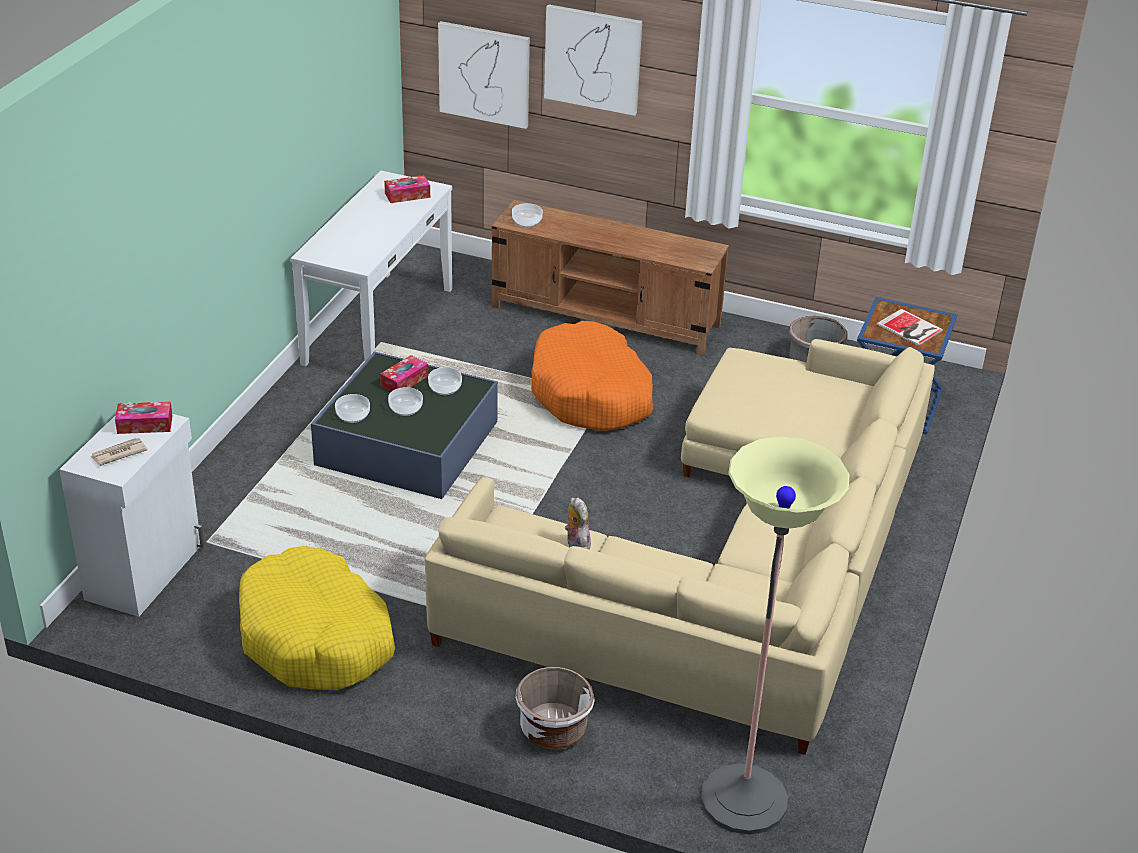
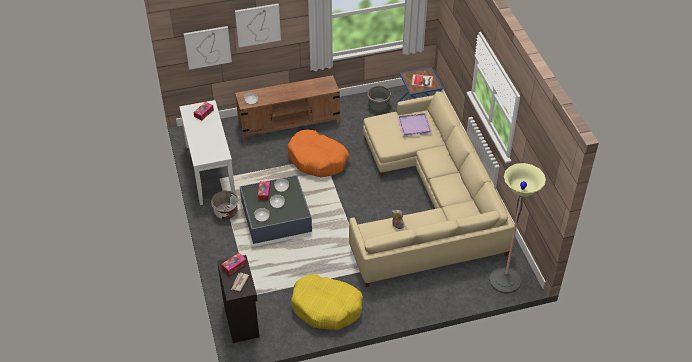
camera: 35 degrees left, 10 degrees up
white cabinet [59,402,205,617] -> black cabinet [217,255,259,343]
white planter [516,667,595,749] -> white planter moved to [211,191,239,219]
none -> purple tray [397,113,432,137]

